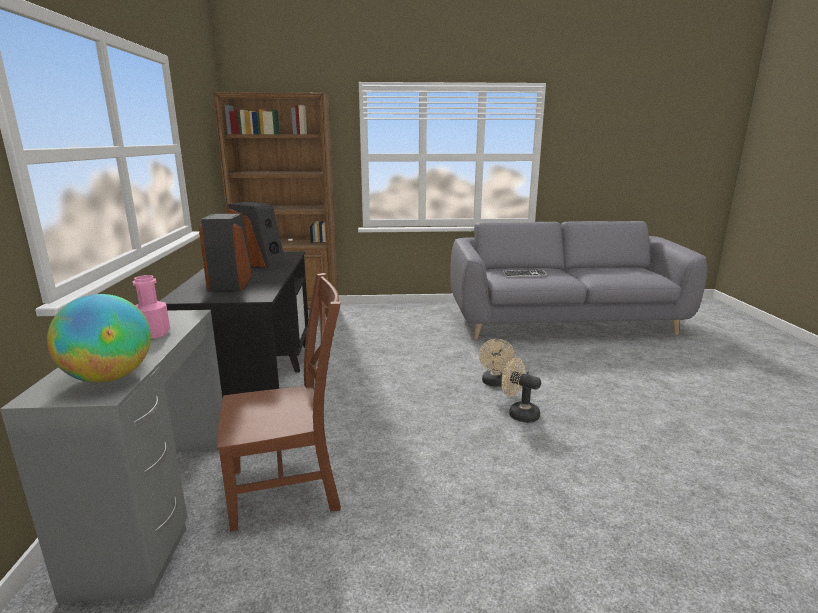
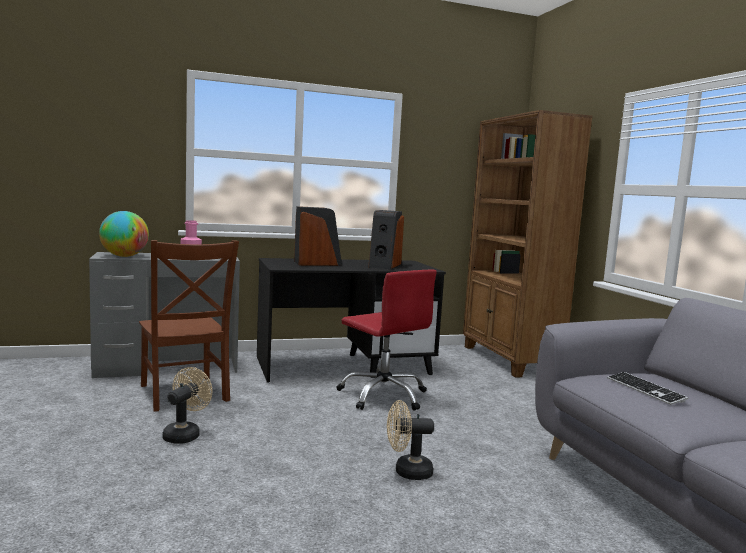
camera: 75 degrees right, 10 degrees down
beige fan [501,358,541,423] -> beige fan moved to [162,367,213,443]
none -> red office chair [336,270,437,411]

